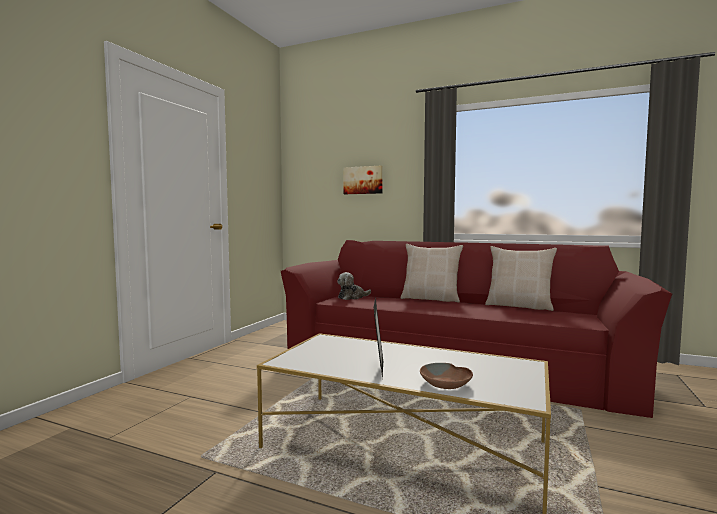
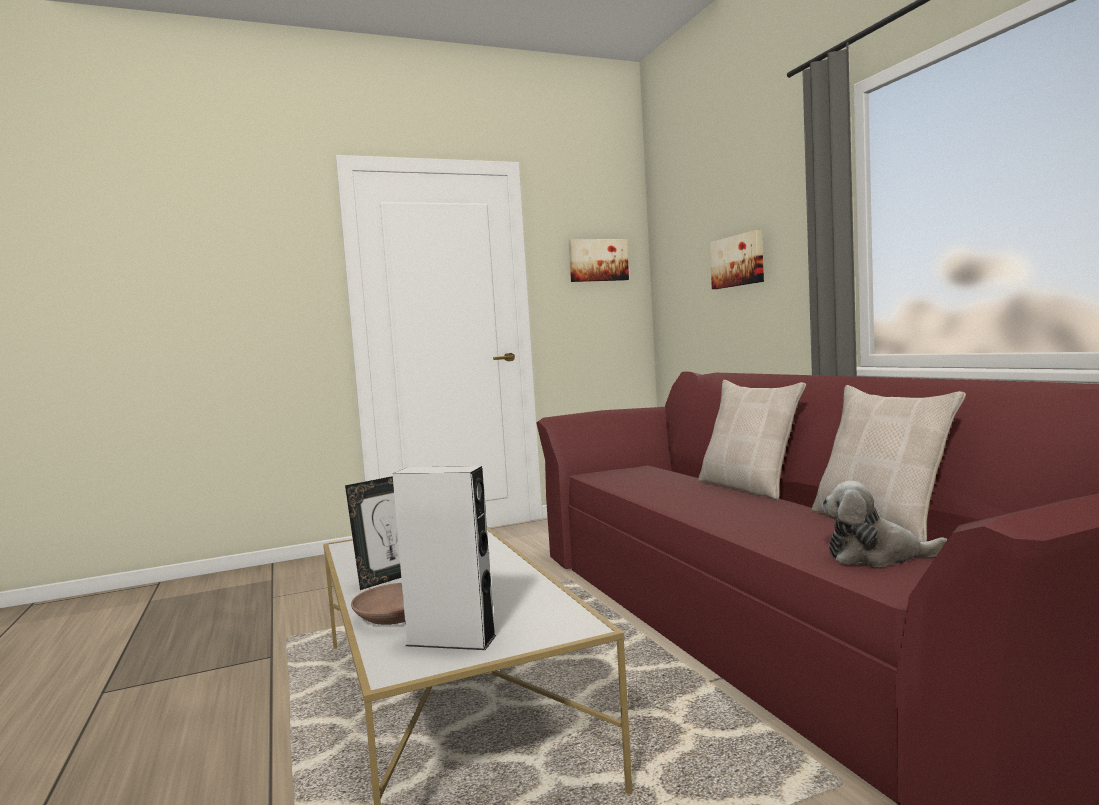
camera: 45 degrees right, 0 degrees up
plush toy [337,272,371,300] -> plush toy moved to [821,481,948,567]
none -> grey speaker [393,466,496,650]
none -> picture [568,239,629,282]

